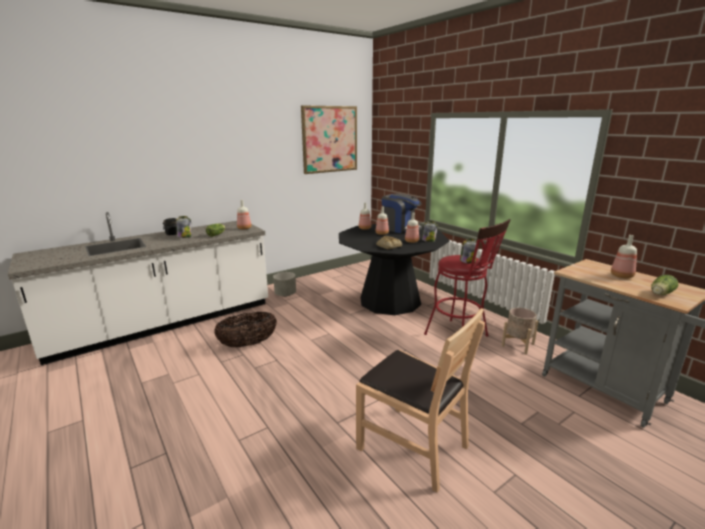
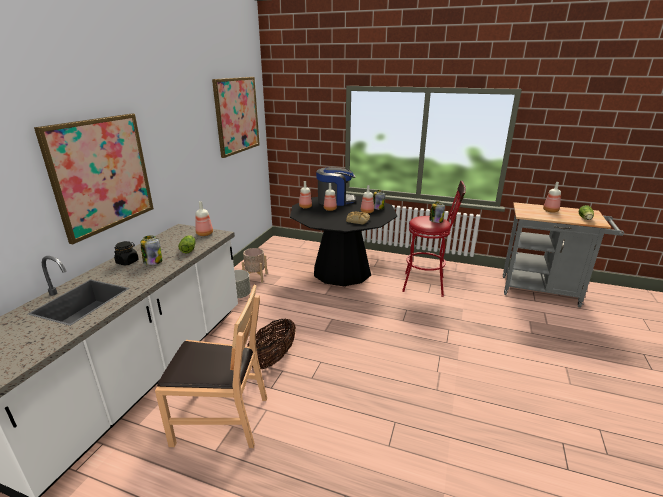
camera: 35 degrees left, 5 degrees up
brown chair [356,308,485,493] -> brown chair moved to [155,285,267,448]
beige planter [502,308,538,354] -> beige planter moved to [242,248,267,283]
none -> picture [34,114,154,244]

